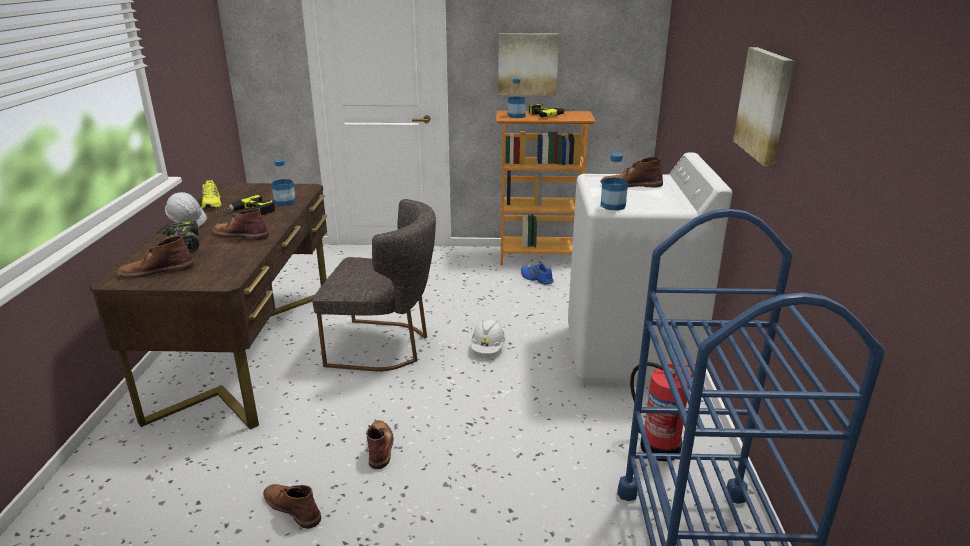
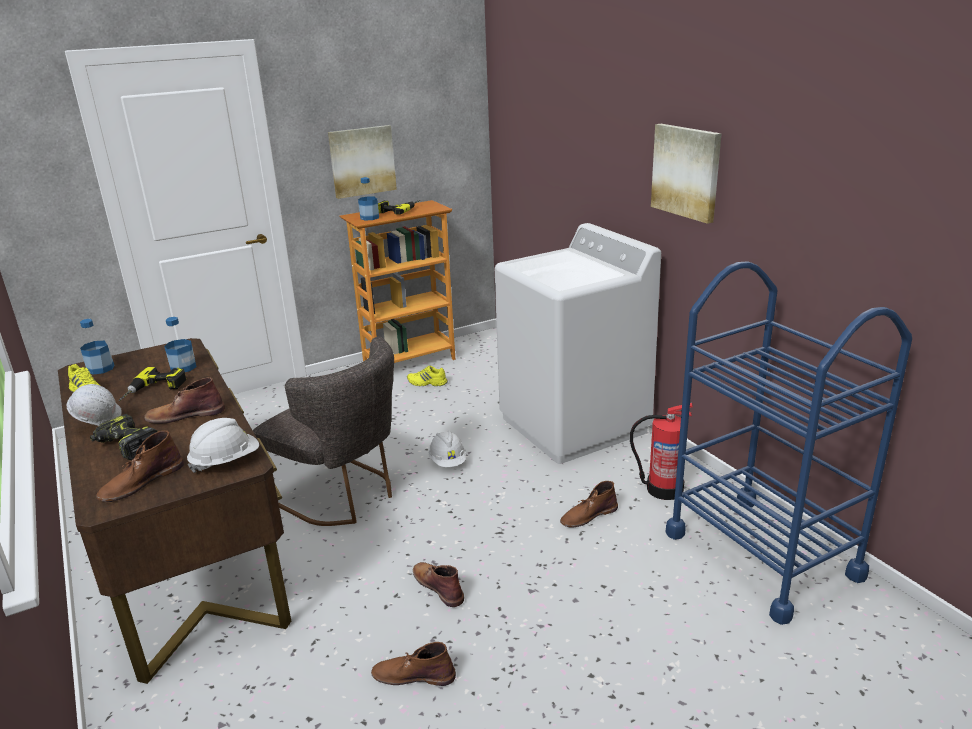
camera: 30 degrees left, 0 degrees up
grey chair [312,199,436,371] -> grey chair turned 60 degrees clockwise [253,337,394,526]
blue shoe [521,263,554,285] -> yellow shoe [407,366,448,386]
brown boot [600,156,663,187] -> brown boot moved to [560,481,618,528]
bottle [601,153,628,211] -> bottle moved to [80,319,115,375]
none -> white hard hat [187,418,259,473]

